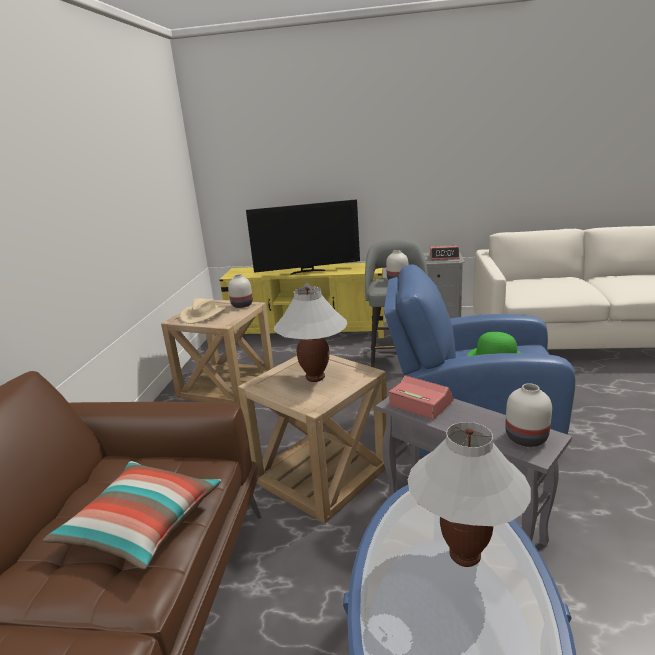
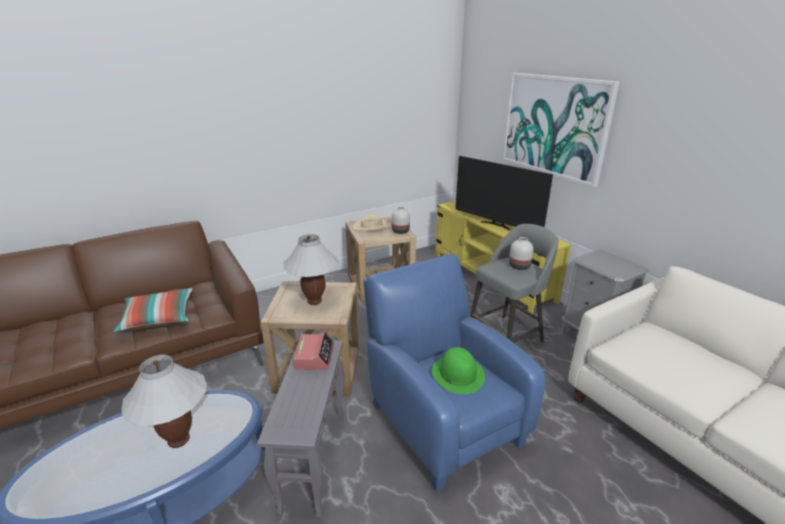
camera: 50 degrees right, 5 degrees up
alarm clock [430,246,460,260] -> none
white vase [505,383,552,447] -> none
none -> picture [502,73,620,187]

